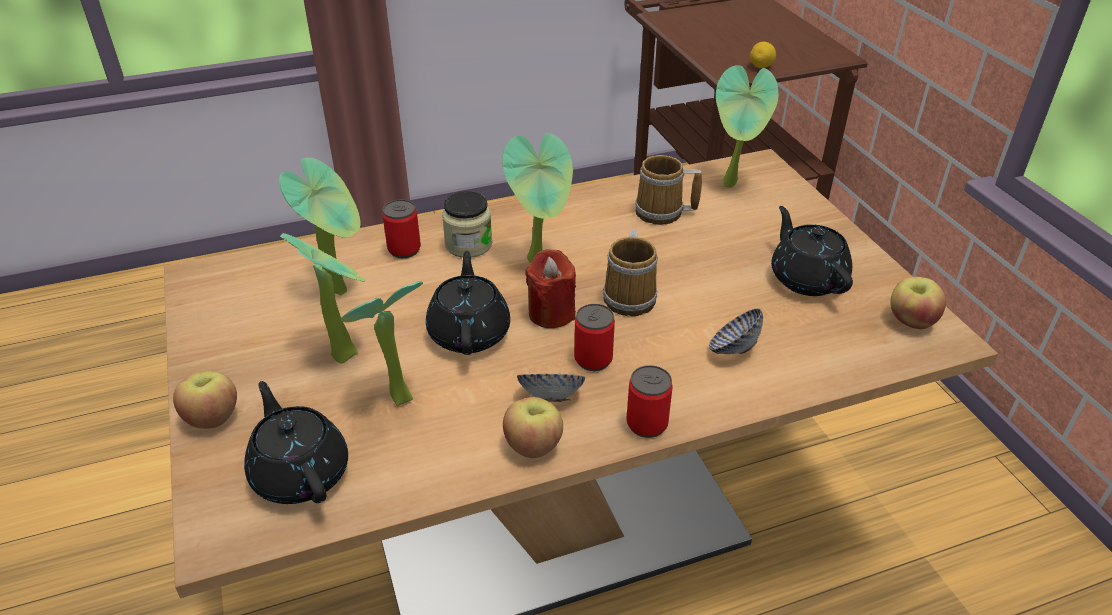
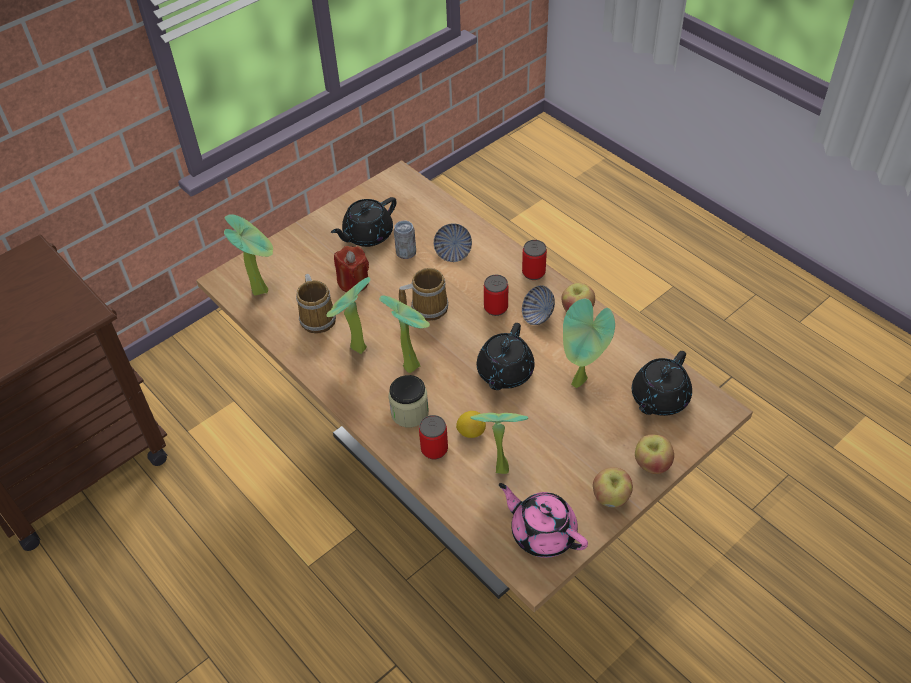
camera: 110 degrees left, 10 degrees up
potted plant [280,233,366,364] -> potted plant moved to [326,277,370,354]
black teapot [426,251,510,355] -> black teapot turned 45 degrees counterclockwise [477,323,535,390]
red candle [525,249,576,328] -> red candle moved to [334,246,369,292]
lemon [750,42,776,68] -> lemon moved to [456,411,486,438]
apple [890,277,946,329] -> apple moved to [593,467,633,508]
none -> can [394,221,416,259]
none -> pink teapot [499,483,588,558]

